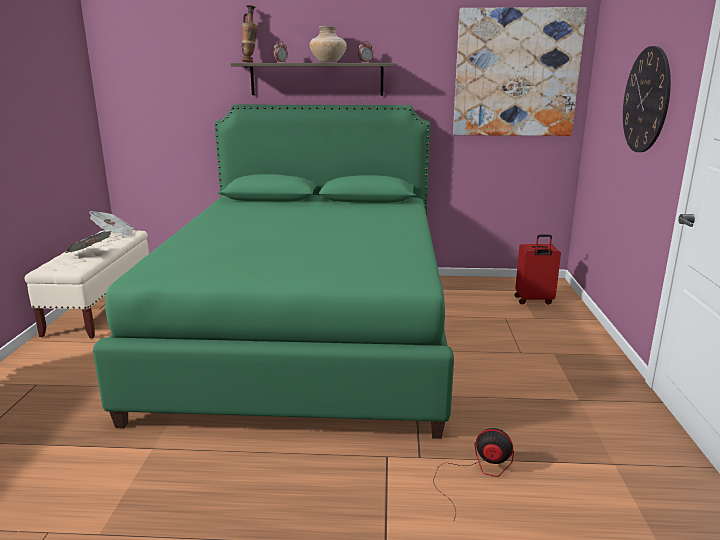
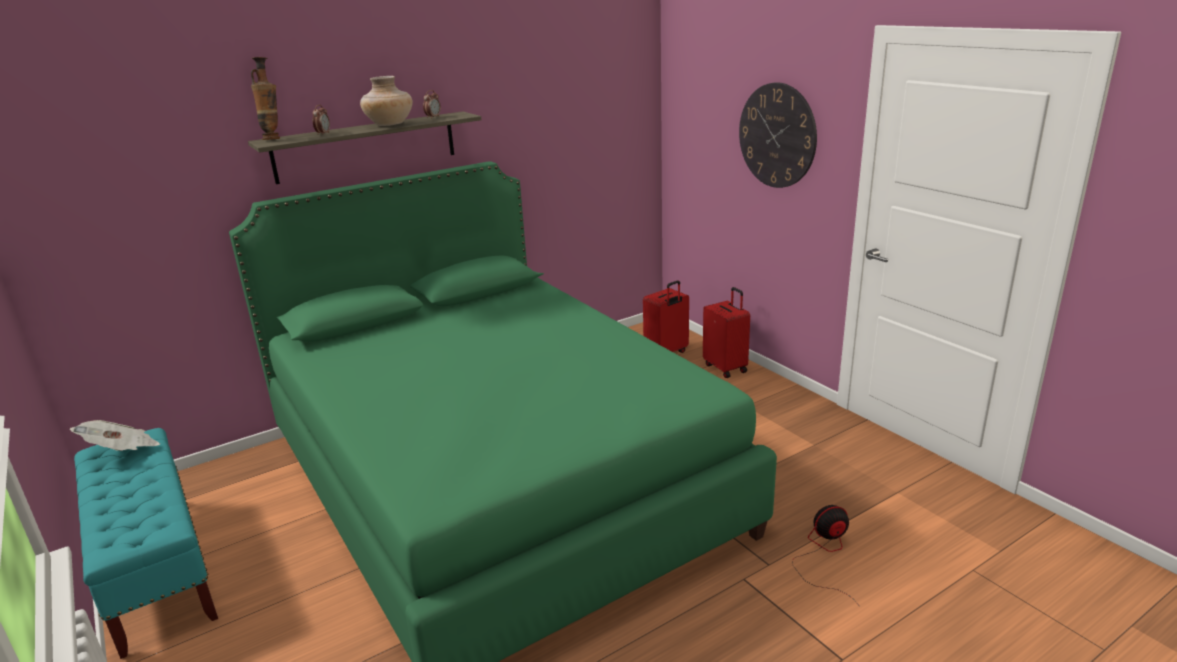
camera: 35 degrees left, 5 degrees up
beige bench [24,230,149,338] -> turquoise bench [74,428,218,659]
newspaper [65,231,112,253] -> none
picture [453,7,587,136] -> none
none -> red suitcase [703,287,750,378]

